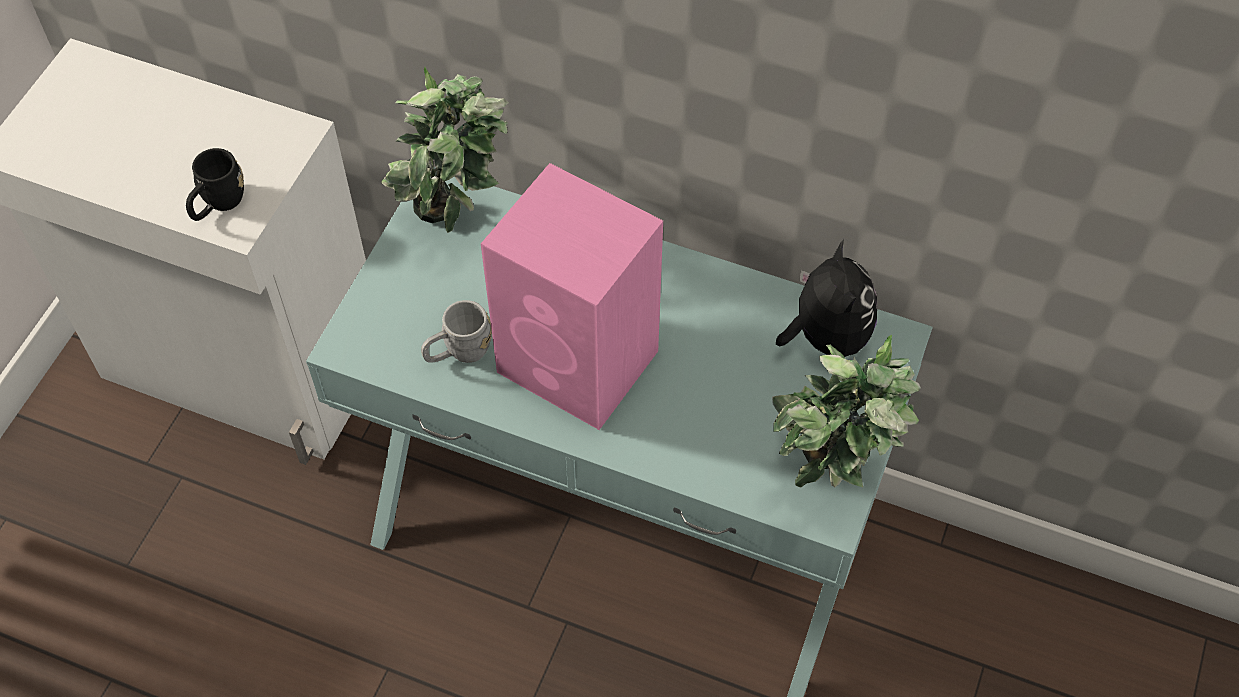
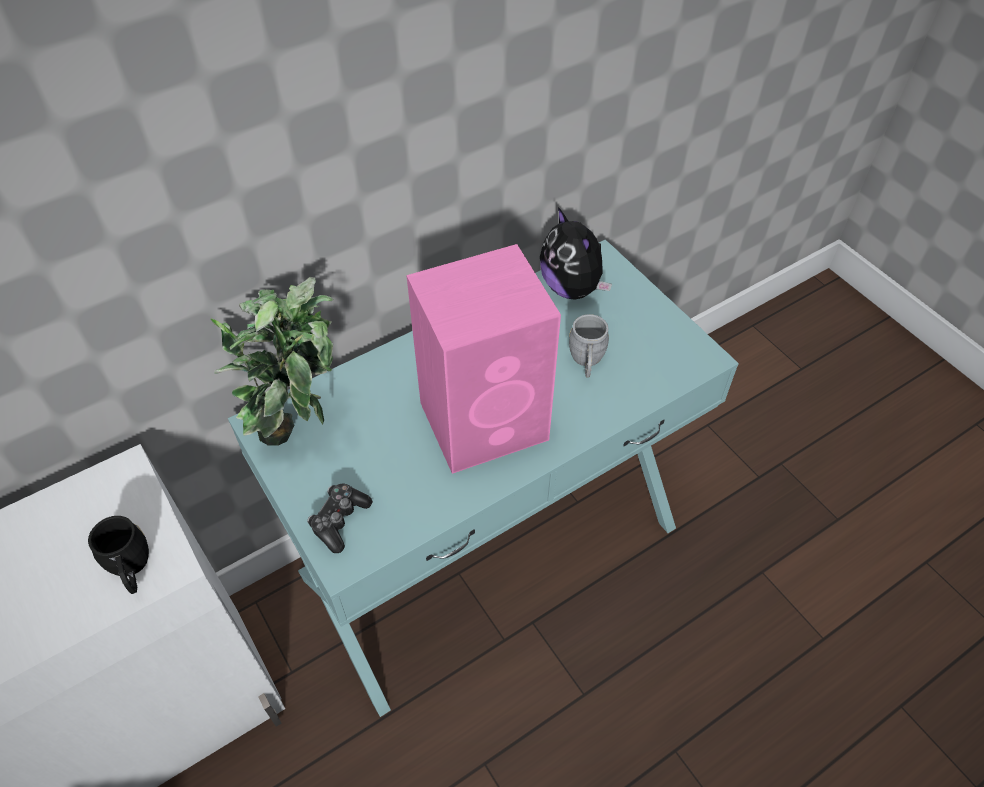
camera: 55 degrees left, 5 degrees down
grey mug [421,300,492,363] -> grey mug moved to [569,314,609,378]
potted plant [772,335,921,488] -> none
plush toy [776,239,877,357] -> plush toy turned 150 degrees counterclockwise [540,207,612,300]
none -> game controller [307,484,373,553]

